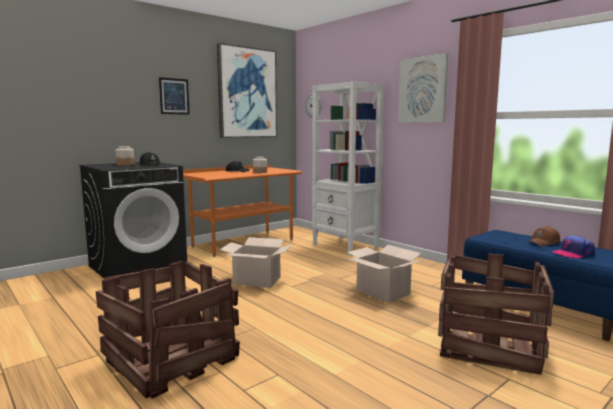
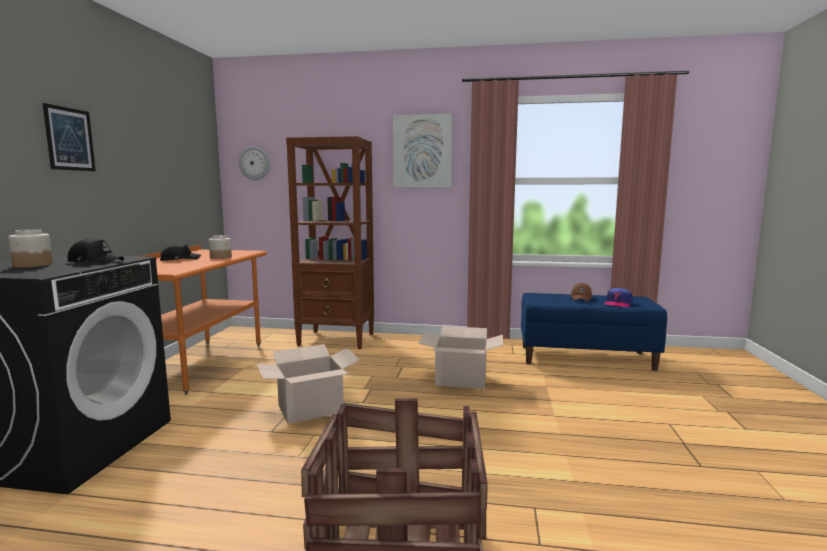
camera: 40 degrees left, 0 degrees up
picture [217,43,277,138] -> none
white bookcase [312,81,384,256] -> brown bookcase [286,136,374,349]
crate [438,253,554,375] -> none

